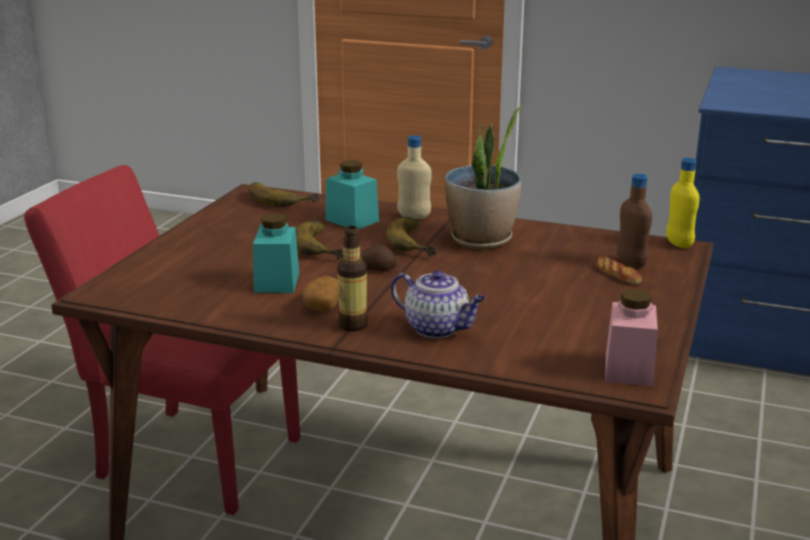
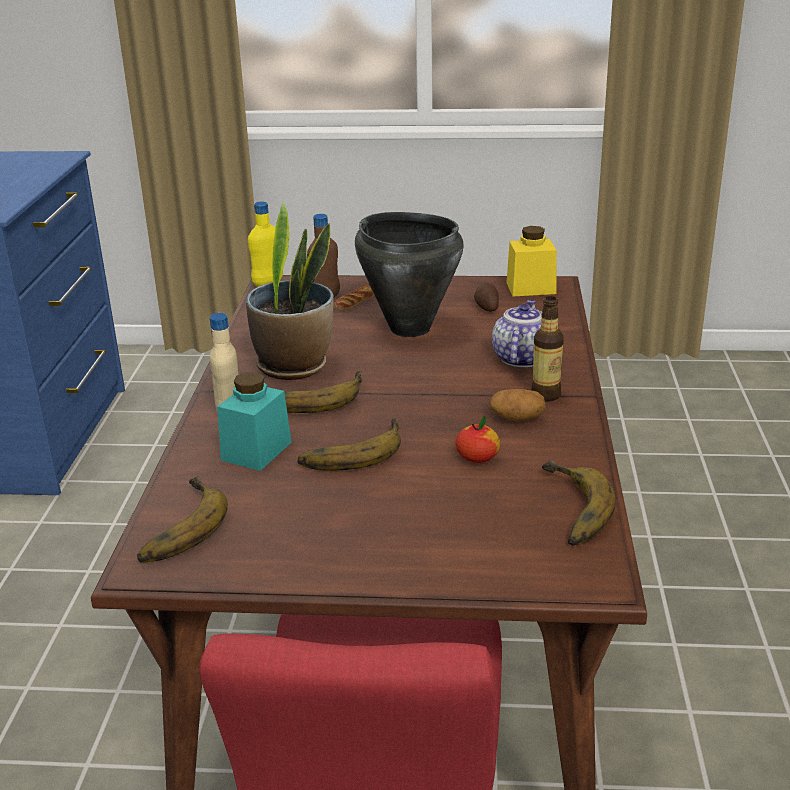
camera: 105 degrees left, 5 degrees up
turquoise jar [253,213,299,293] -> apple [456,416,500,463]
potato [360,244,397,271] -> potato moved to [474,283,499,312]
pink jar [605,289,658,386] -> yellow jar [506,226,557,296]
none -> black cooking pot [355,212,464,337]
none -> banana [542,460,616,546]

